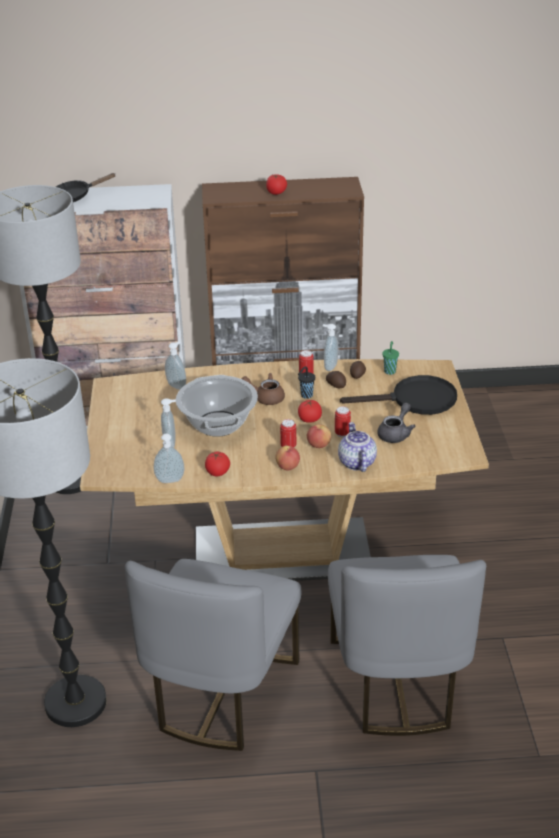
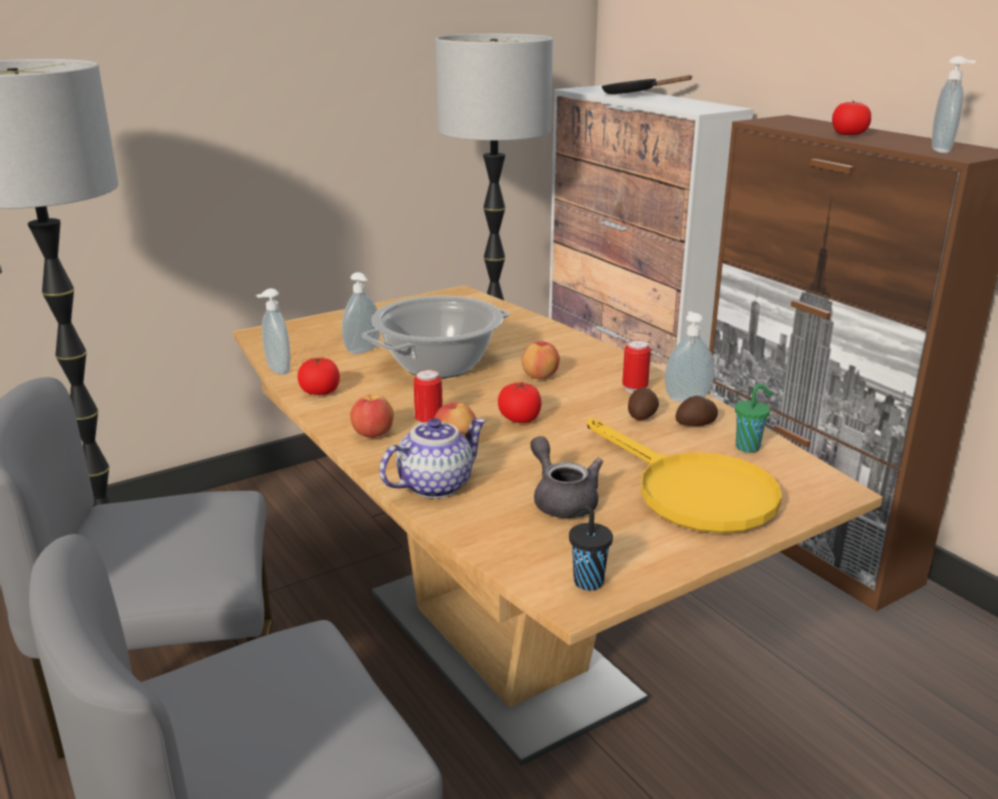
camera: 60 degrees right, 10 degrees down
soap dispenser [165,341,186,390] -> soap dispenser moved to [932,56,976,153]
brown teapot [241,373,285,405] -> apple [521,340,560,379]
black cup [298,366,315,399] -> black cup moved to [567,505,613,591]
can [335,406,351,437] -> none
black frying pan [340,375,457,415] -> yellow frying pan [587,418,782,533]
grey teapot [377,402,415,443] -> grey teapot turned 120 degrees counterclockwise [530,436,603,518]

